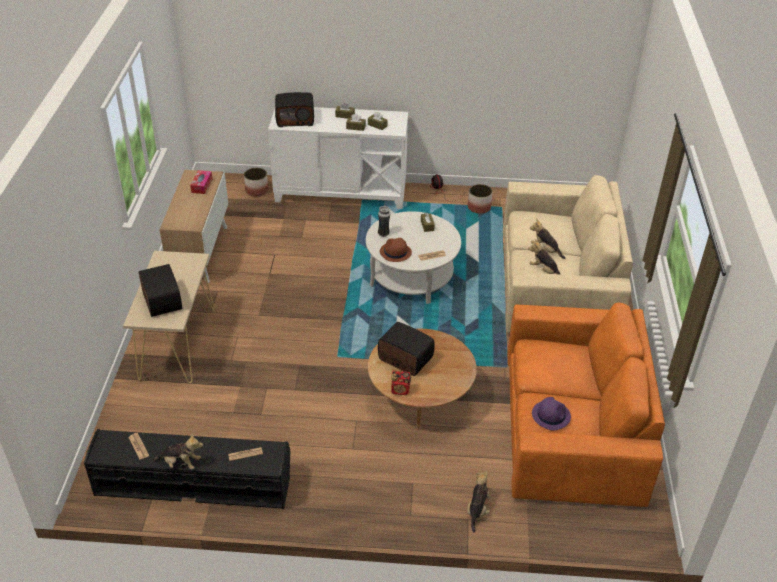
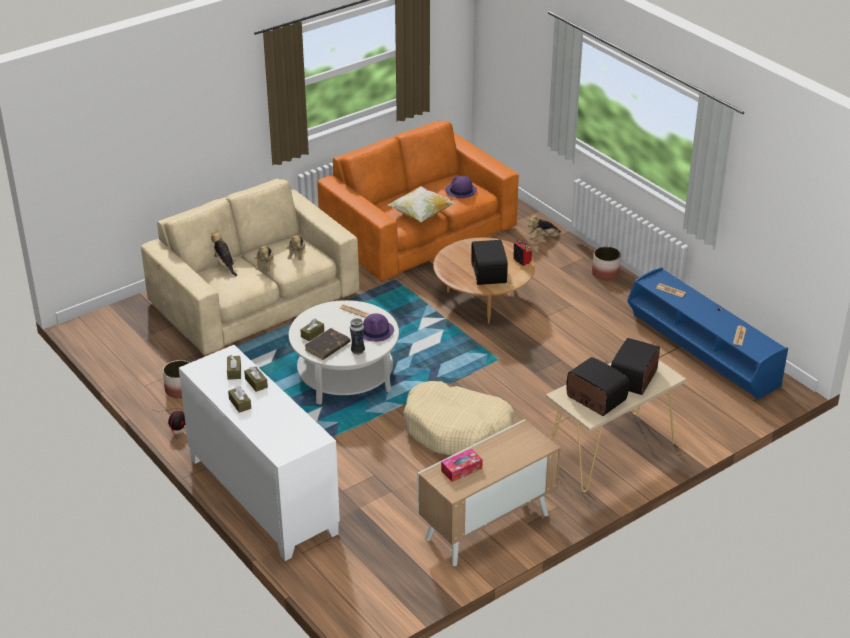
camera: 130 degrees left, 5 degrees down
black tv stand [84,429,290,509] -> blue tv stand [628,268,788,400]
plush toy [153,434,203,469] -> plush toy moved to [211,229,237,276]
planter [244,168,268,196] -> planter moved to [592,247,621,280]
radio [275,92,314,127] -> radio moved to [566,357,629,416]
brown hat [380,238,412,262] -> purple hat [363,313,394,342]
none -> brown book [304,328,350,360]
none -> pillow [388,186,456,223]
none -> beige dog bed [404,381,515,456]

